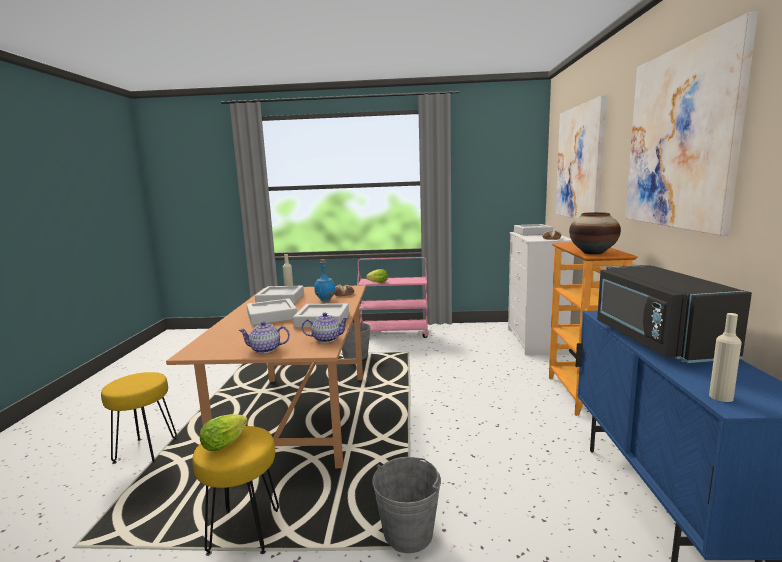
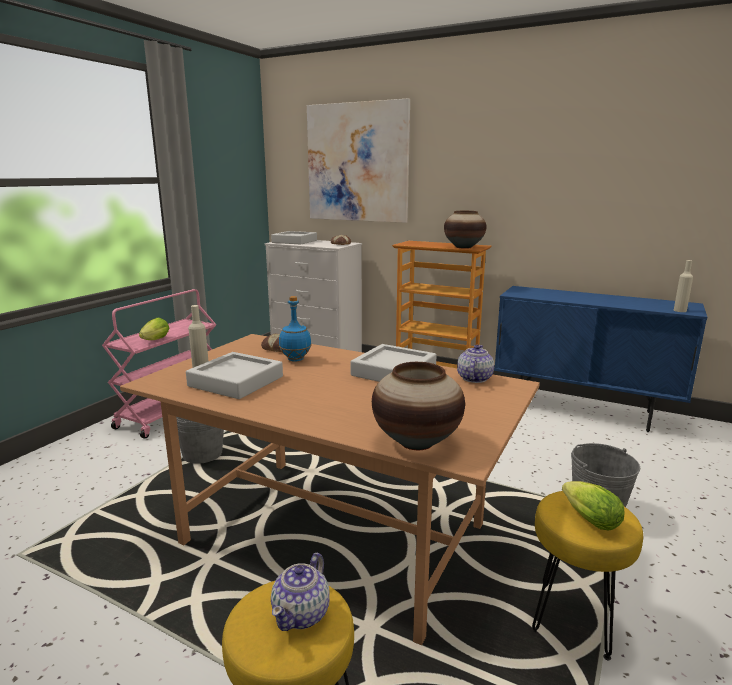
camera: 65 degrees left, 5 degrees up
teapot [238,321,290,353] -> teapot moved to [271,553,330,631]
grey tray [247,298,297,325] -> none
black microwave [597,265,752,363] -> none
picture [625,12,758,235] -> none
none -> vase [372,362,465,450]

